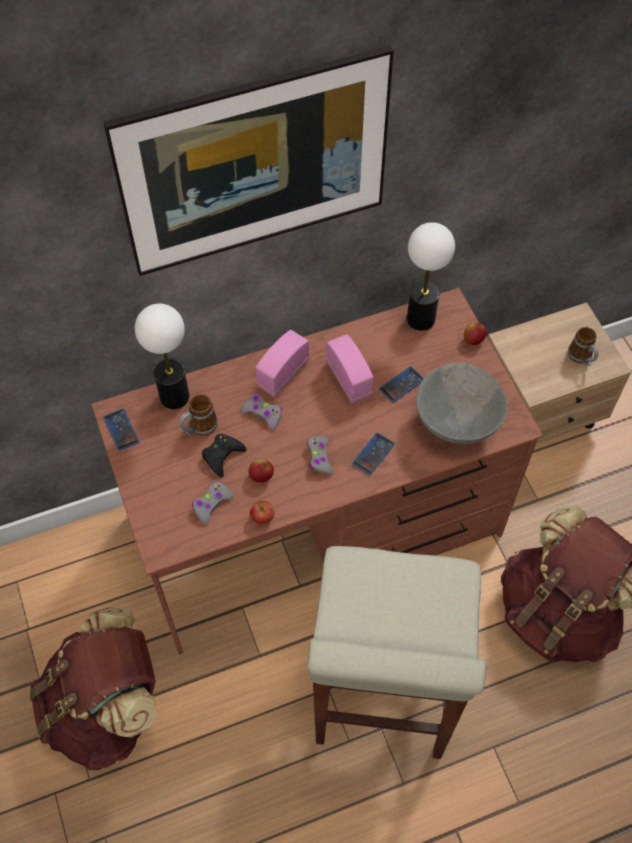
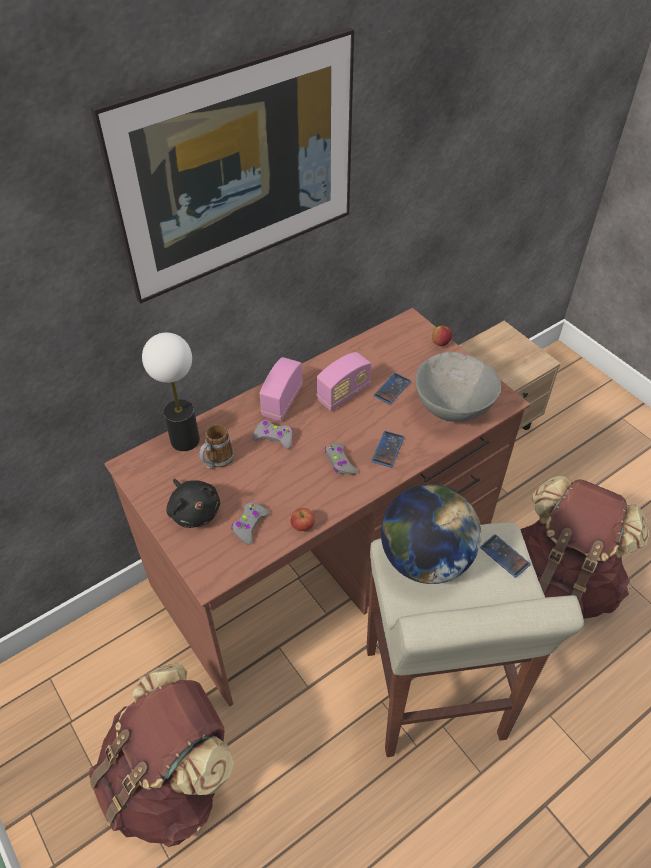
camera: 15 degrees left, 10 degrees down
phone [103,409,139,451] -> phone moved to [480,534,531,578]
black game controller [202,434,246,477] -> none
apple [248,459,274,483] -> none
radio [326,334,373,404] -> radio turned 90 degrees clockwise [316,352,371,411]
table lamp [407,222,455,331] -> none
mug [568,327,598,366] -> none
none -> black plush toy [166,479,220,528]
none -> globe [381,484,481,584]

